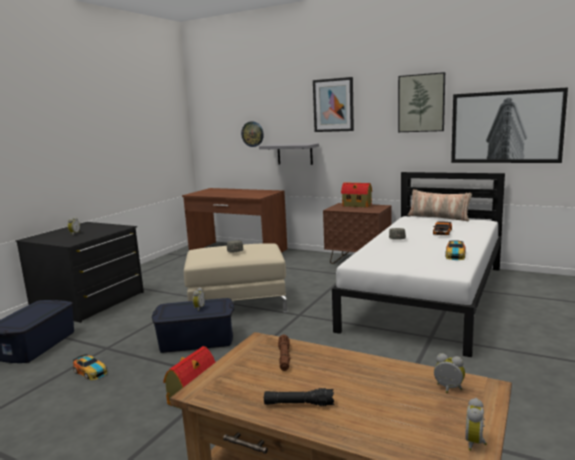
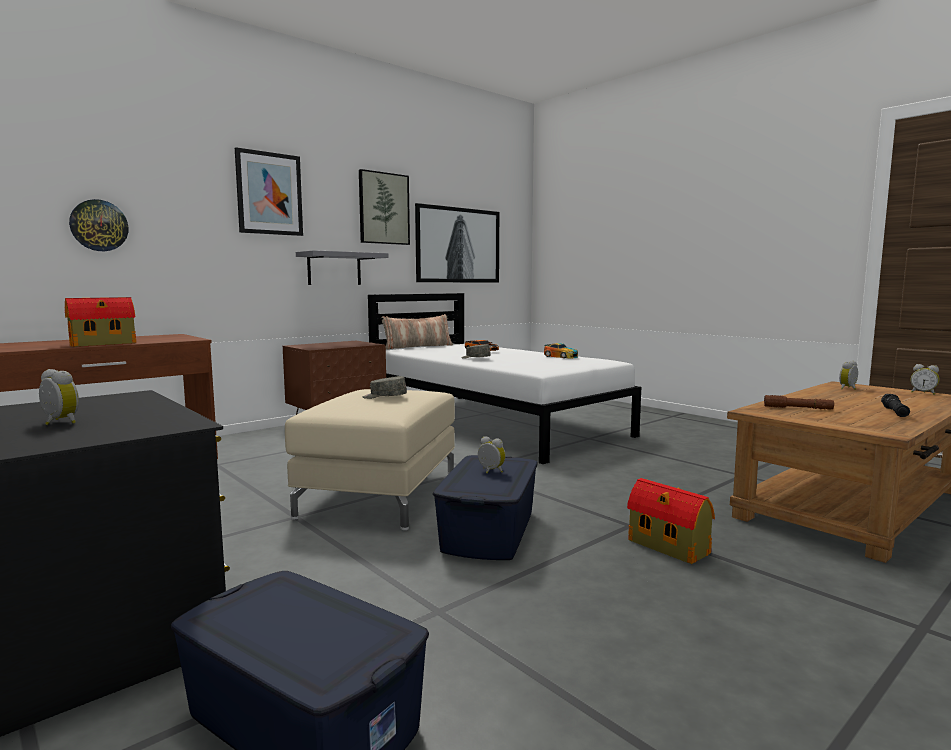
camera: 70 degrees left, 5 degrees down
toy car [73,354,107,380] -> none
grey shelf [259,143,319,165] -> grey shelf moved to [296,250,389,285]
toy house [341,182,372,207] -> toy house moved to [65,297,136,347]

